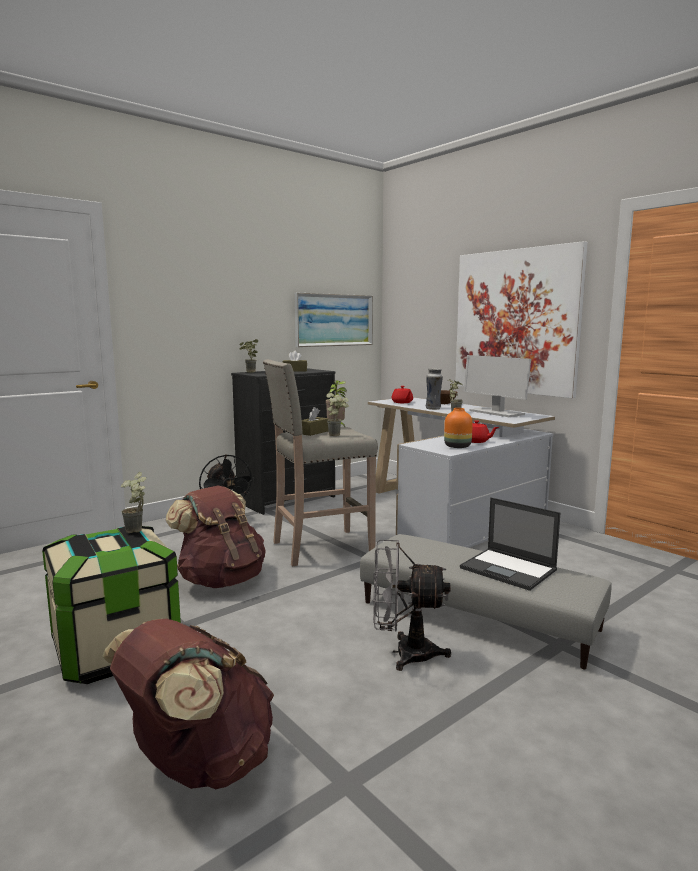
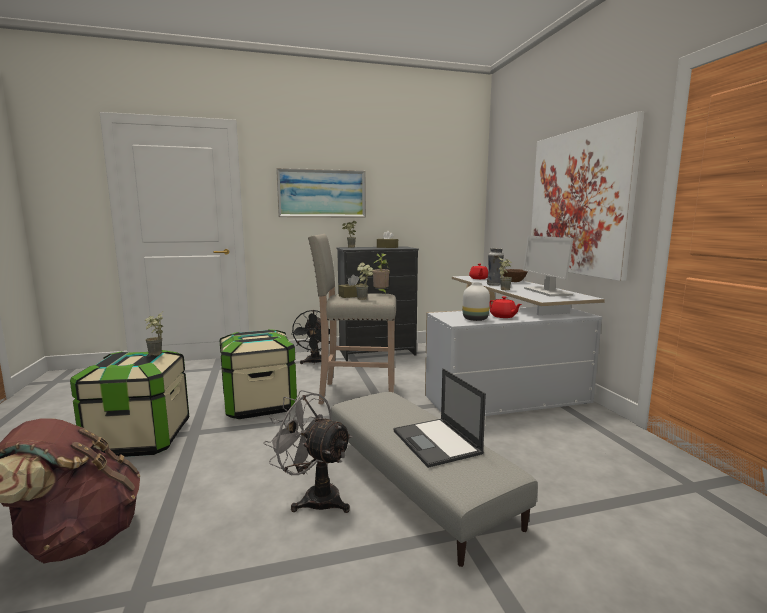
camera: 25 degrees right, 0 degrees up
brown backpack [166,485,266,588] -> storage box [219,329,297,419]
picture [295,293,373,347] -> picture moved to [276,168,366,217]
orange vase [444,408,473,448] -> white vase [463,282,490,321]

